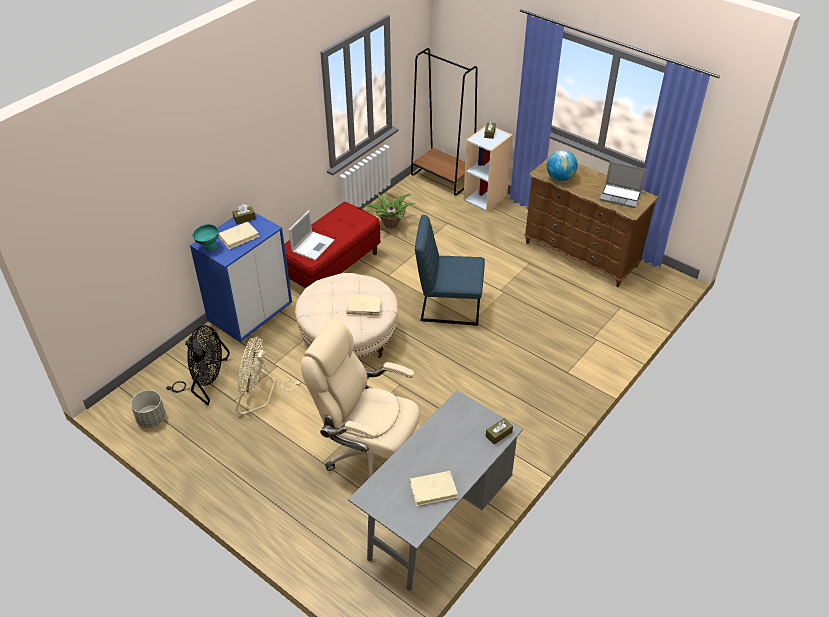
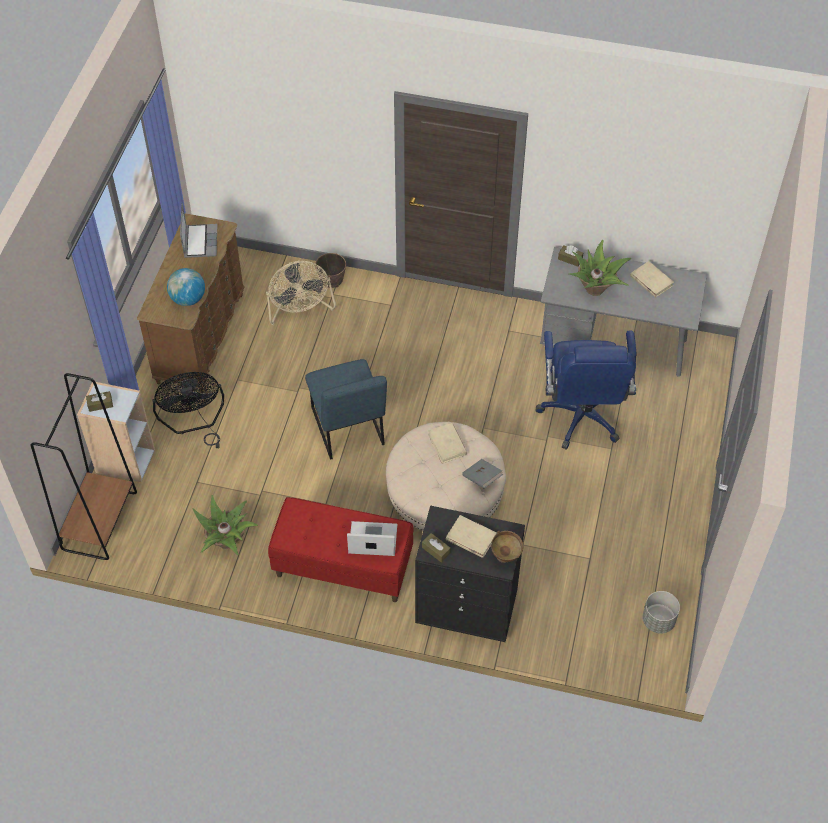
camera: 115 degrees left, 10 degrees up
black fan [166,325,230,406] -> black fan moved to [152,372,224,448]
blue cabinet [190,213,292,342] -> black cabinet [415,505,525,642]
turquoise bowl [192,224,219,251] -> brown bowl [491,531,523,563]
beige fan [236,336,301,416] -> beige fan moved to [266,261,336,325]
beige office chair [301,319,420,479] -> blue office chair [536,330,636,450]
none -> planter [315,253,346,288]
none -> grey book [462,459,503,488]
none -> potted plant [569,240,632,296]

